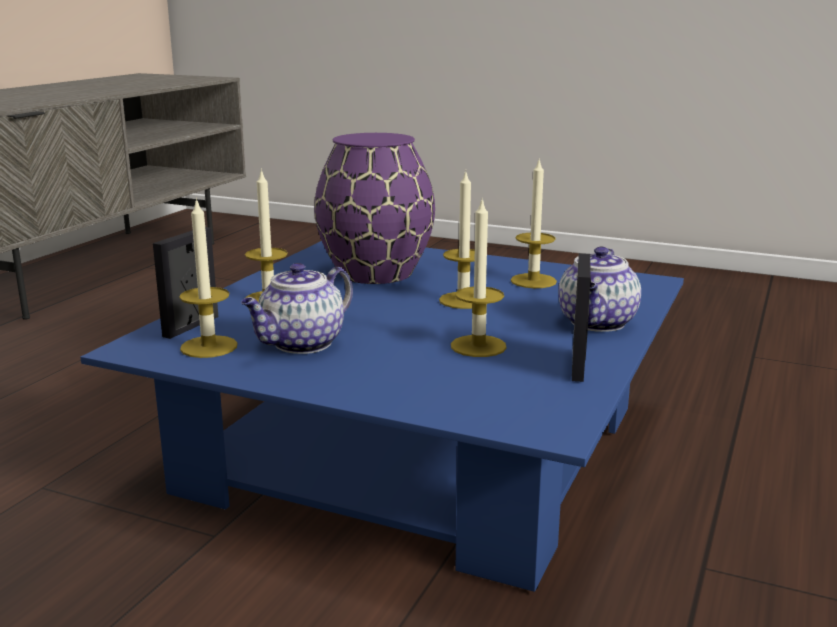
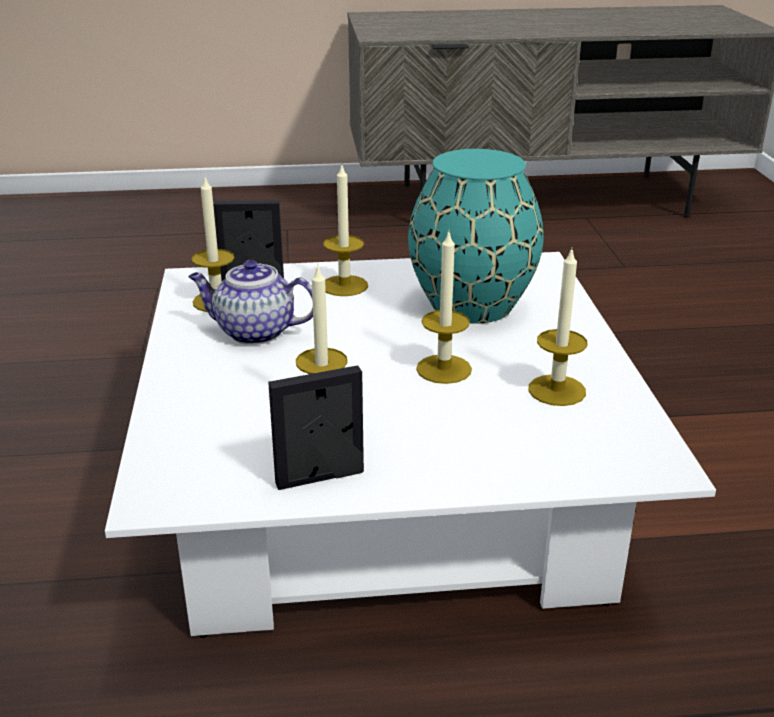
camera: 60 degrees right, 10 degrees up
blue coffee table [80,241,684,592] -> white coffee table [105,252,716,638]
purple vase [314,133,435,284] -> turquoise vase [408,149,544,324]
teapot [558,247,641,332] -> none

